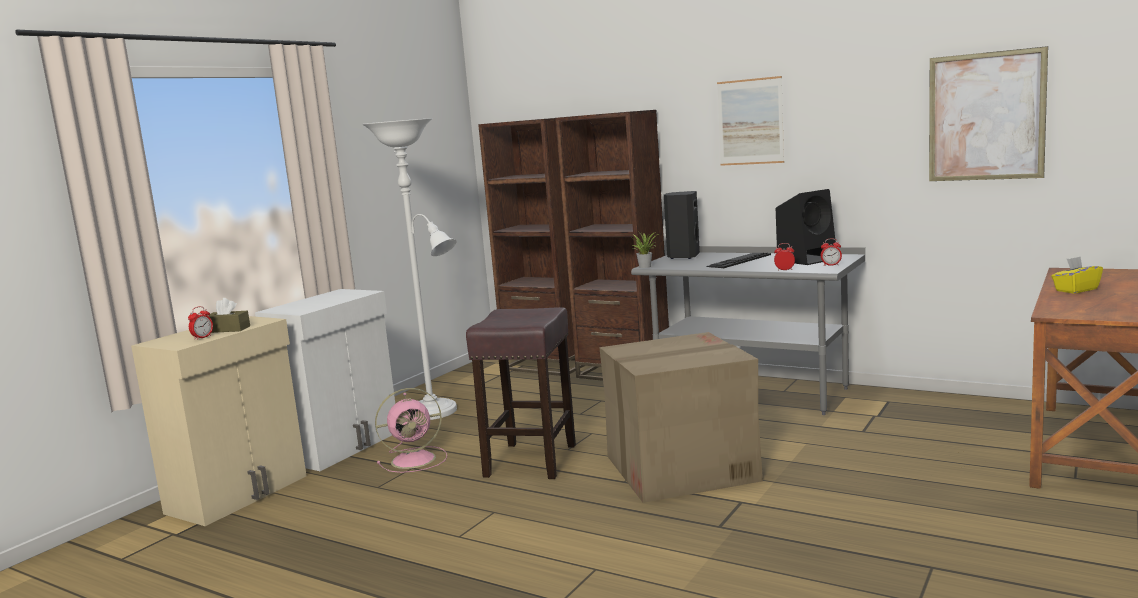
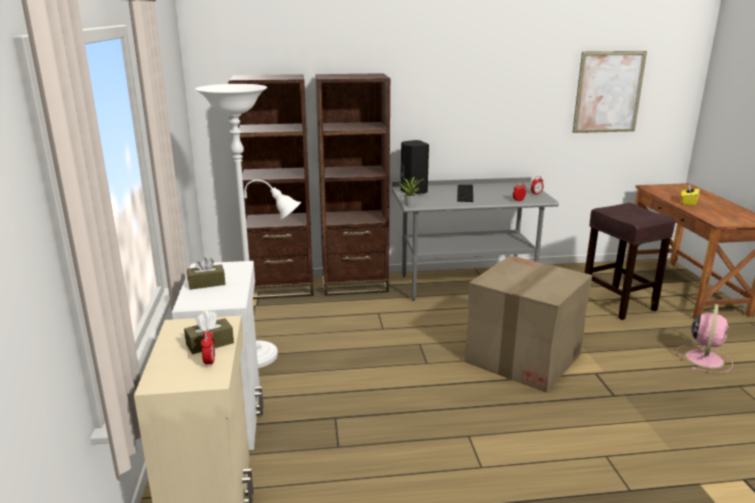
camera: 40 degrees left, 10 degrees up
pink fan [375,388,447,473] -> pink fan moved to [677,304,733,373]
brown stool [466,307,576,479] -> brown stool moved to [585,203,675,320]
picture [717,76,784,166] -> none
black speaker [776,189,836,265] -> none
none -> brown tissue box [187,257,225,290]

